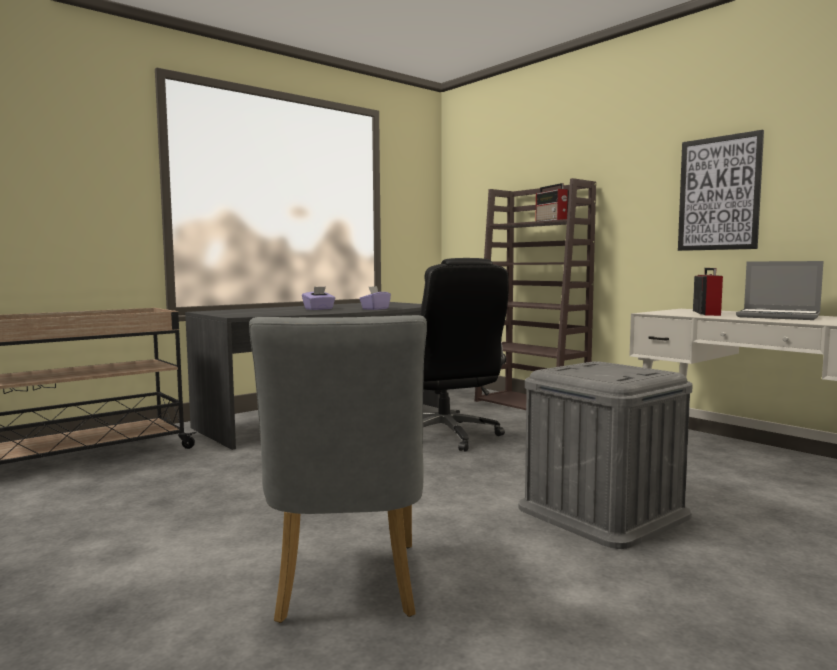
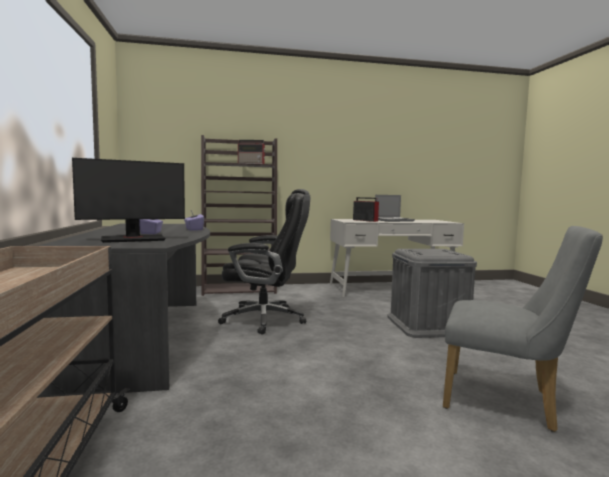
camera: 60 degrees left, 0 degrees up
picture [678,130,764,251] -> none
none -> monitor [72,158,185,243]

